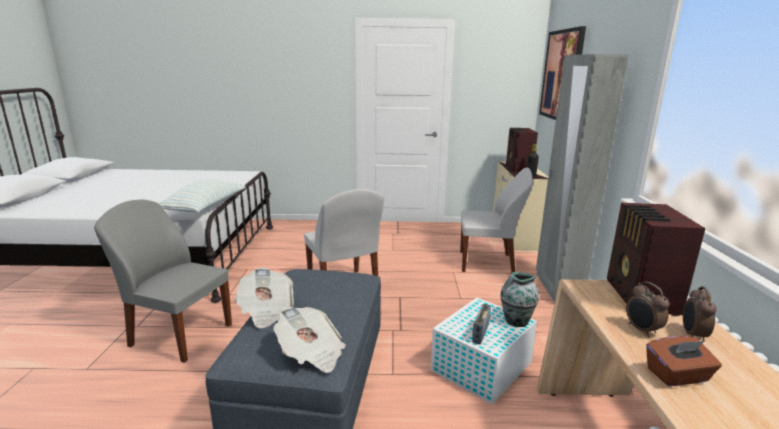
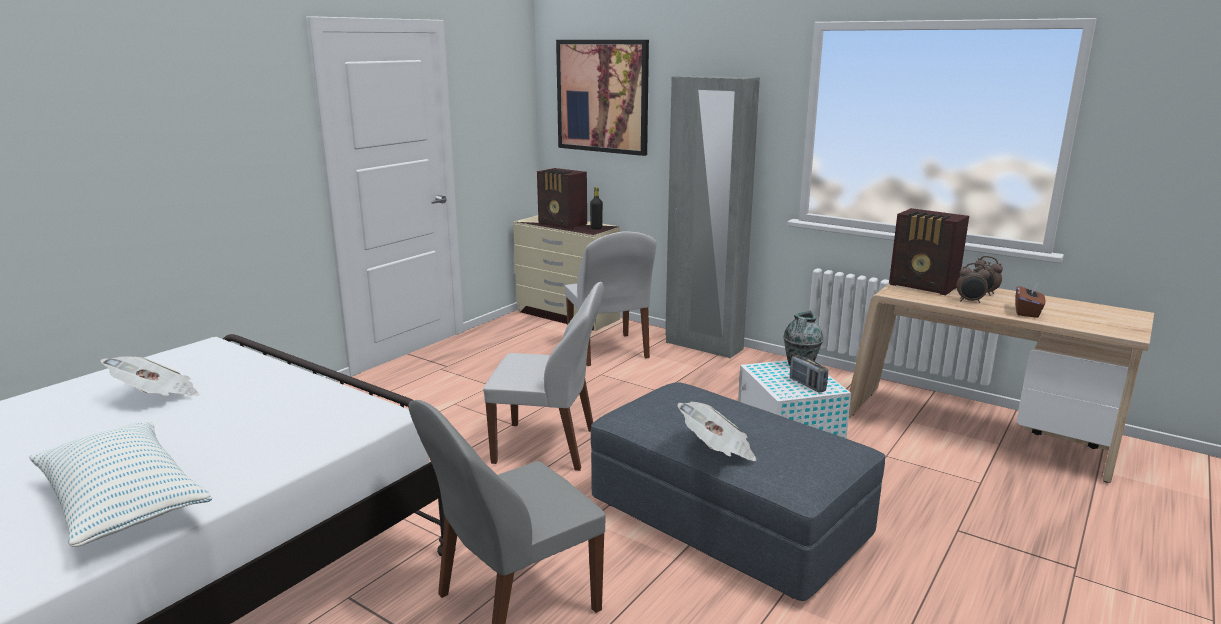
camera: 55 degrees left, 0 degrees up
pillow [158,179,246,212] -> pillow moved to [29,422,212,547]
newspaper [274,307,346,373] -> newspaper moved to [100,356,199,396]
white chair [460,167,533,273] -> white chair turned 120 degrees clockwise [565,231,657,366]

